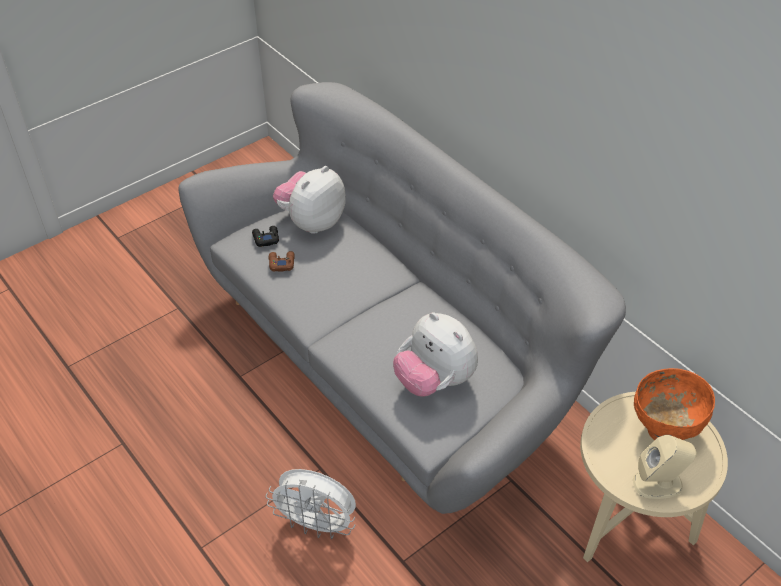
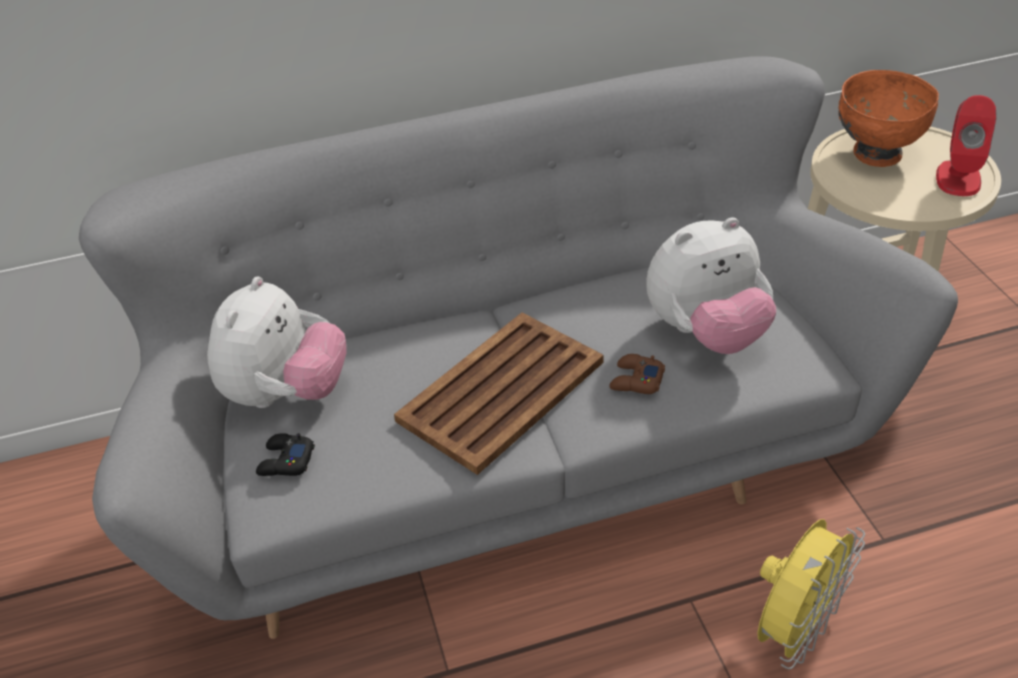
camera: 65 degrees left, 5 degrees down
white fan [265,469,356,539] -> yellow fan [757,519,865,669]
brown game controller [269,251,295,272] -> brown game controller moved to [609,354,665,394]
plush toy [273,166,346,234] -> plush toy turned 135 degrees counterclockwise [207,276,347,408]
beige speaker [633,435,697,499] -> red speaker [936,95,997,196]
none -> brown tray [394,312,604,475]

